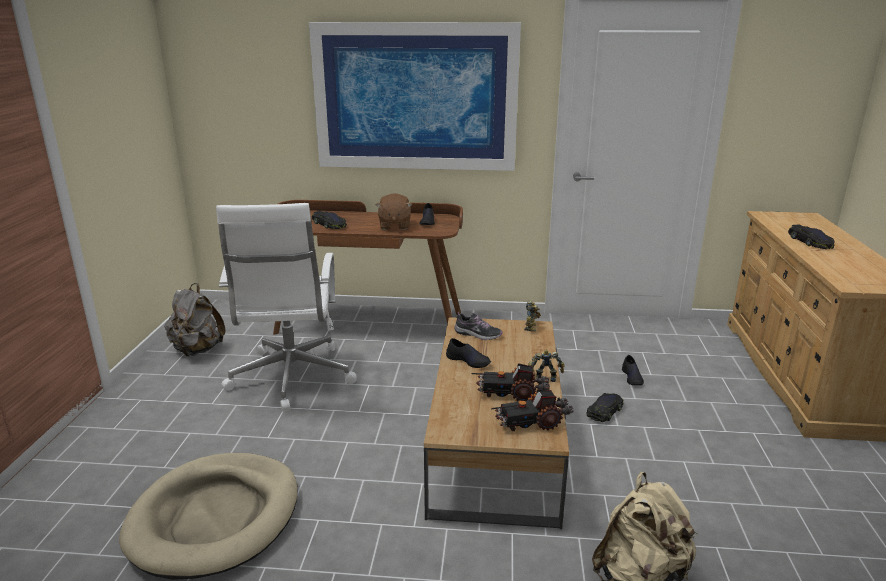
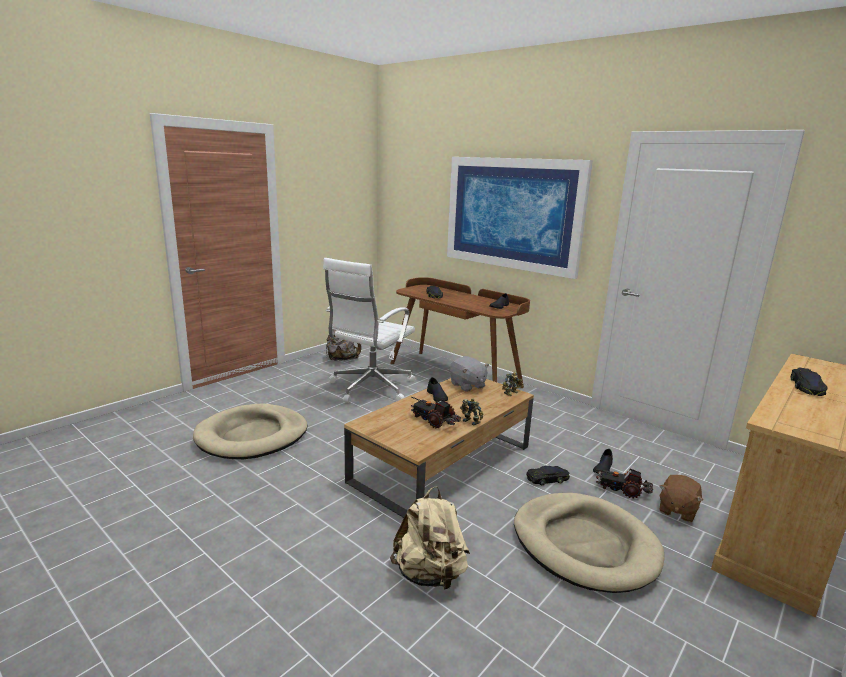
camera: 35 degrees right, 5 degrees down
brown plush toy [376,193,412,230] -> brown plush toy moved to [659,475,703,522]
shoe [454,311,502,340] -> grey plush toy [450,356,489,392]
toy truck [491,389,574,431] -> toy truck moved to [593,468,653,499]
none -> beige dog bed [514,493,665,593]

